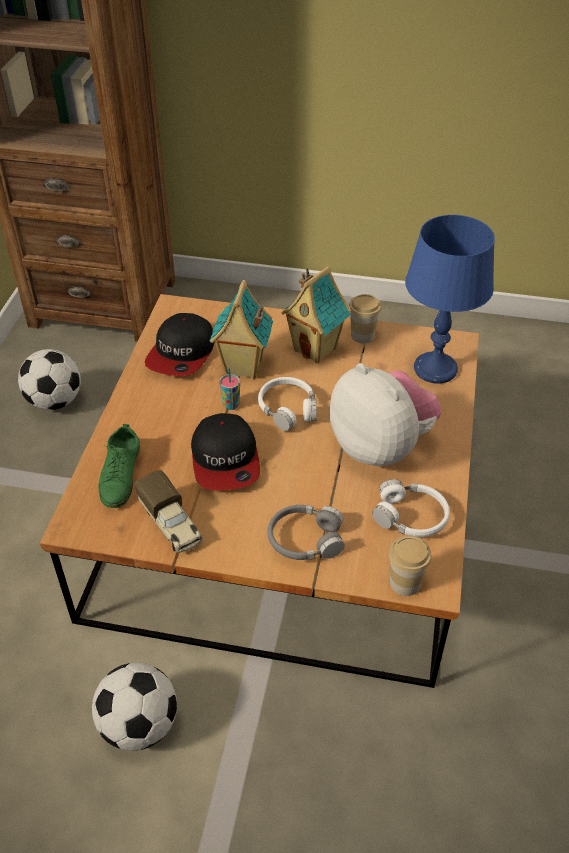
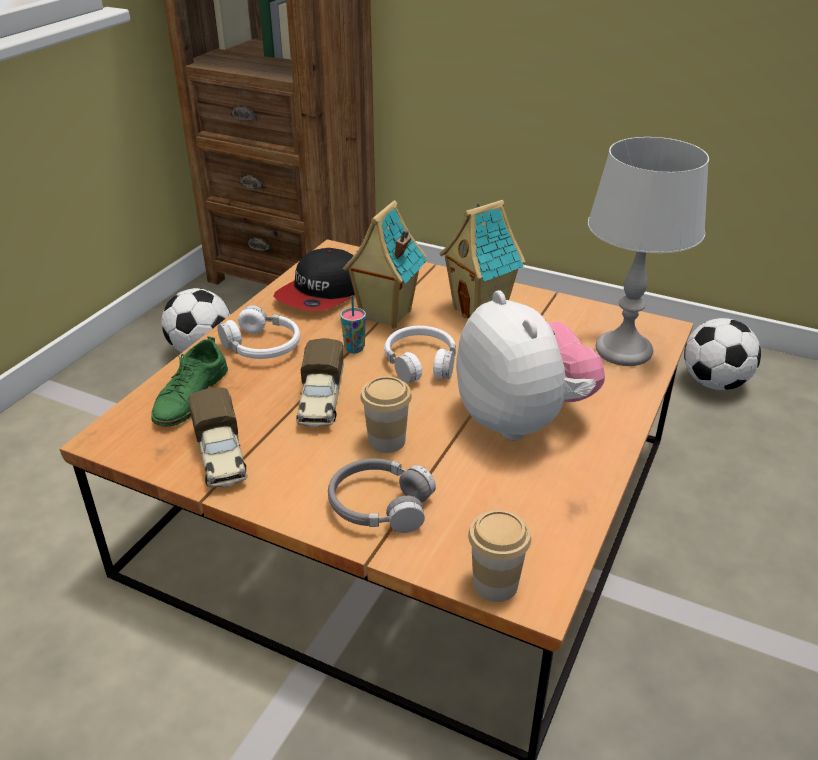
camera: 15 degrees right, 10 degrees down
football [92,663,177,751] -> football moved to [684,318,761,390]
cap [191,413,260,491] -> toy truck [296,338,344,427]
cup [349,294,381,343] -> cup moved to [360,376,412,453]
white headphones [372,479,450,537] -> white headphones moved to [218,305,300,359]
blue table lamp [405,215,495,384] -> grey table lamp [588,137,709,366]

